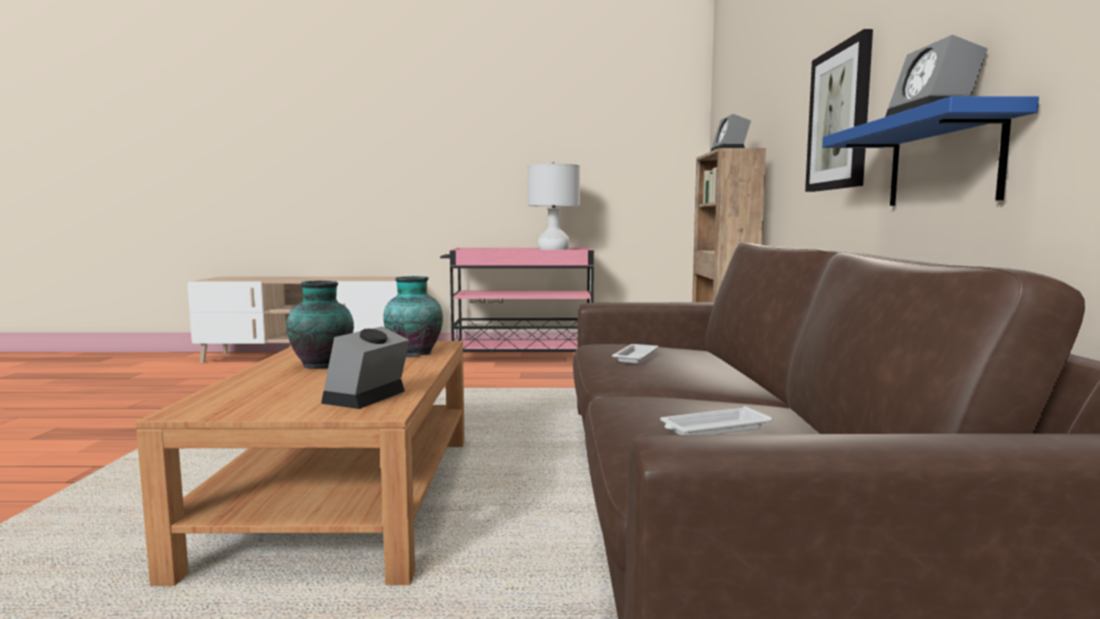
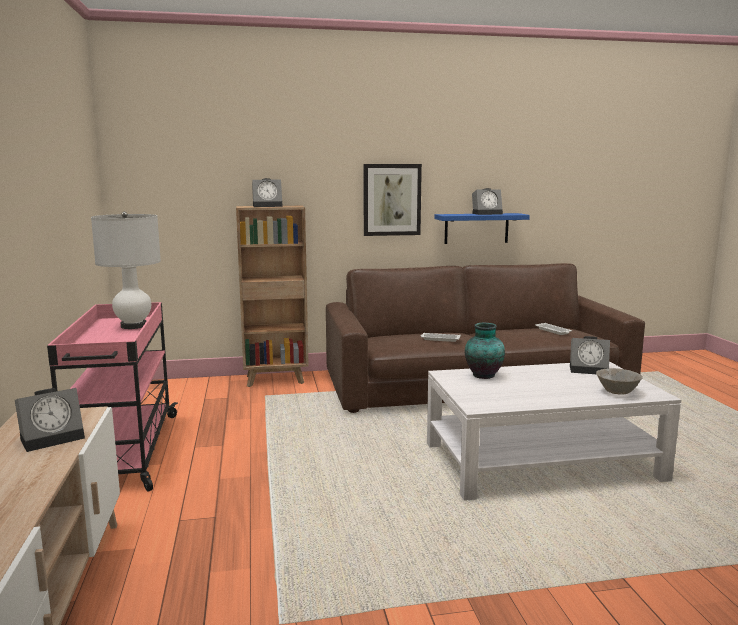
camera: 100 degrees left, 5 degrees up
brown coffee table [135,341,465,586] -> white coffee table [427,362,681,501]
vase [286,280,354,369] -> none
none -> alarm clock [15,388,85,452]
none -> grey bowl [596,368,643,395]

